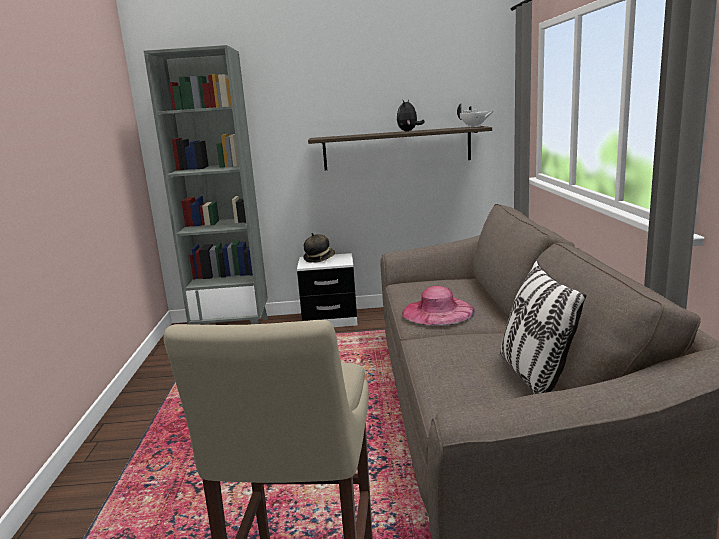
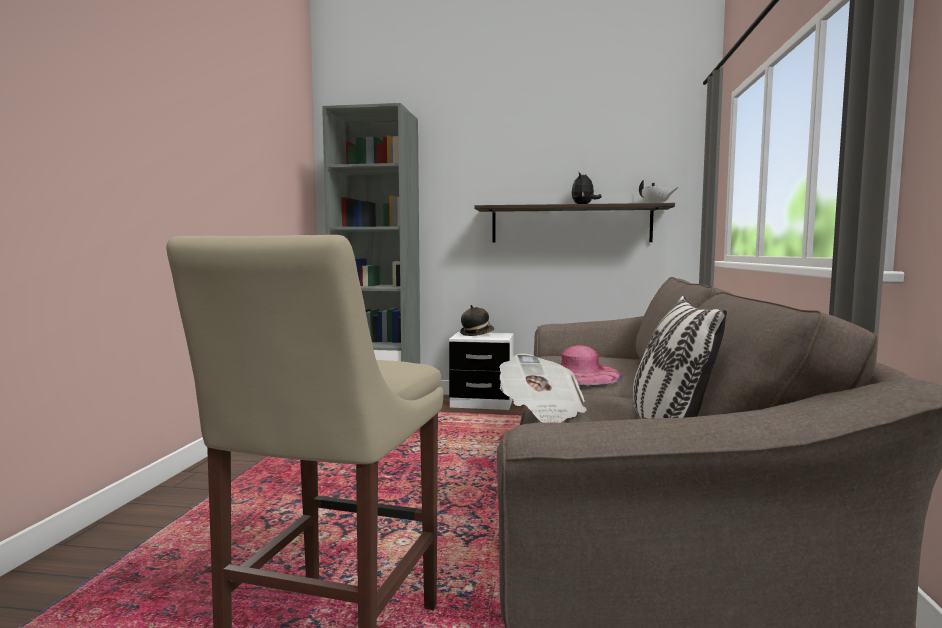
camera: 10 degrees right, 10 degrees down
none -> newspaper [499,353,587,423]

